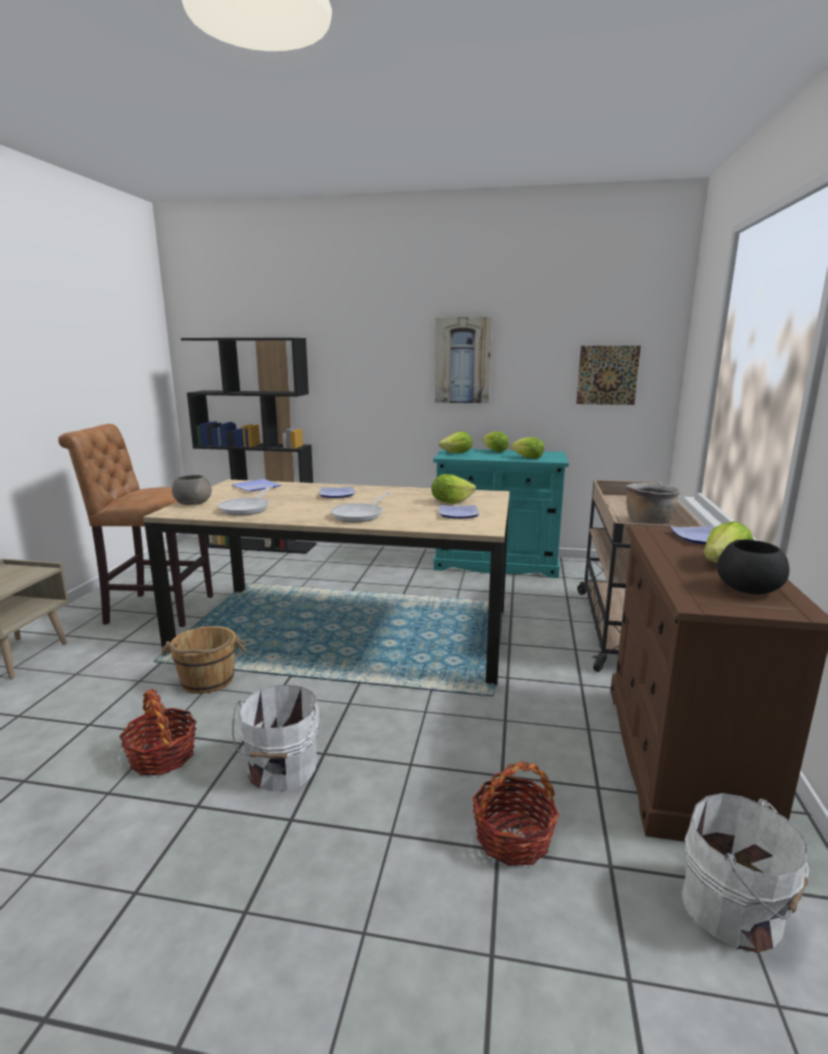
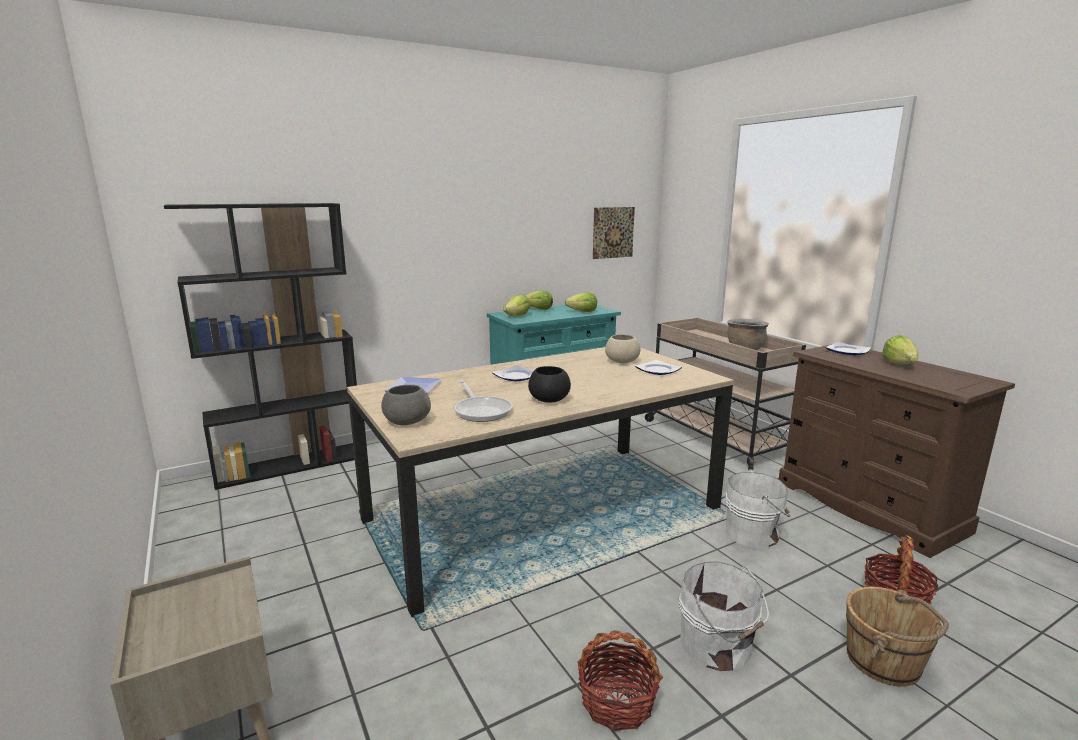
camera: 40 degrees left, 0 degrees up
brown stool [58,424,213,627] -> none
brown bucket [162,626,246,694] -> brown bucket moved to [846,587,949,687]
frying pan [331,492,391,522] -> none
lettuce [431,474,476,504] -> beige bowl [605,334,640,363]
picture [435,317,492,404] -> none
white bucket [683,793,809,953] -> white bucket moved to [726,469,790,548]
black bowl [717,539,790,595] -> black bowl moved to [528,366,571,403]

